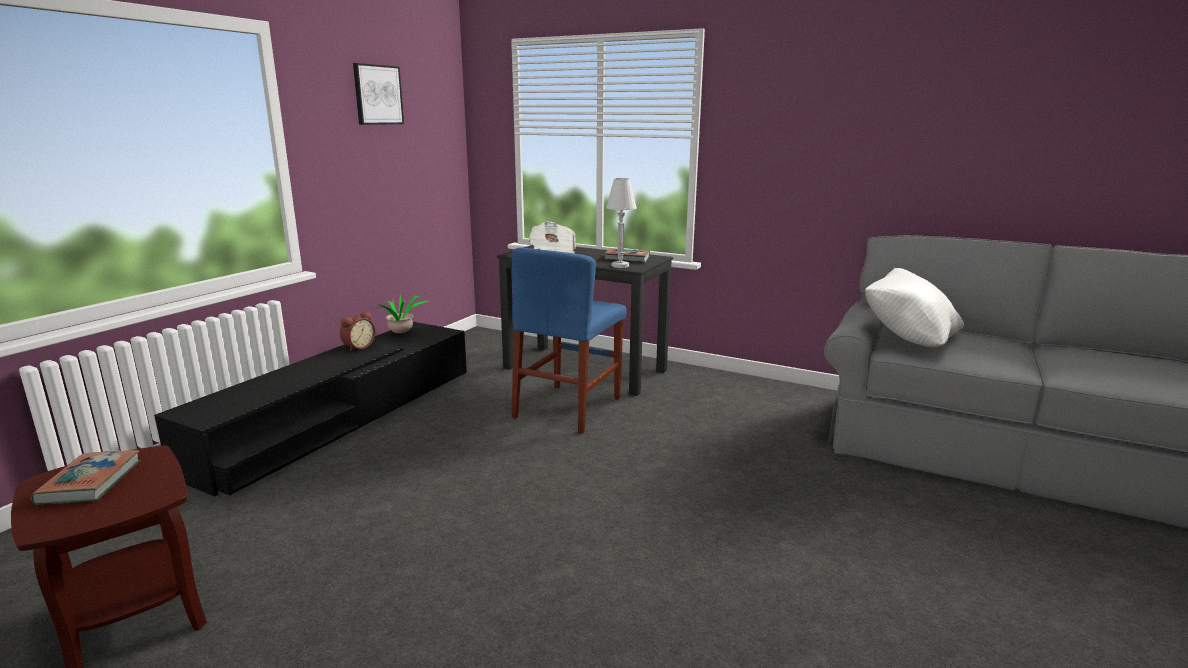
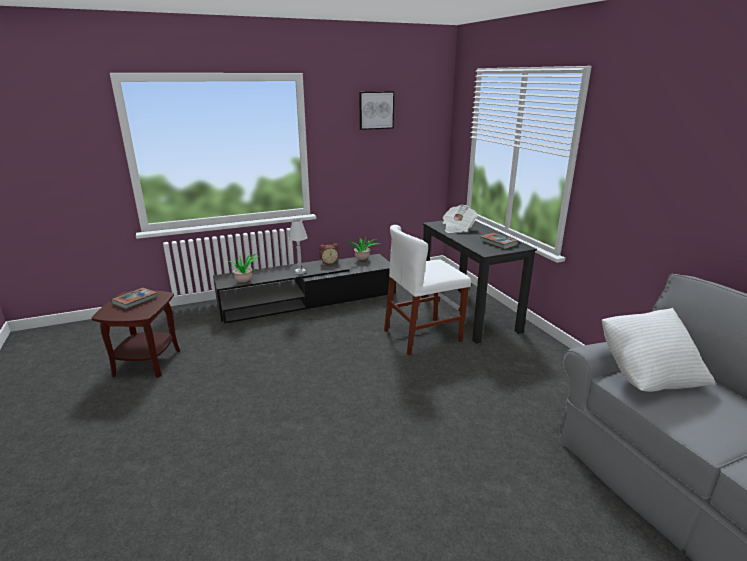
camera: 40 degrees right, 5 degrees up
blue chair [512,248,627,434] -> white chair [384,225,471,355]
white table lamp [606,178,637,268] -> white table lamp moved to [288,219,308,274]
none -> potted plant [229,254,259,282]

